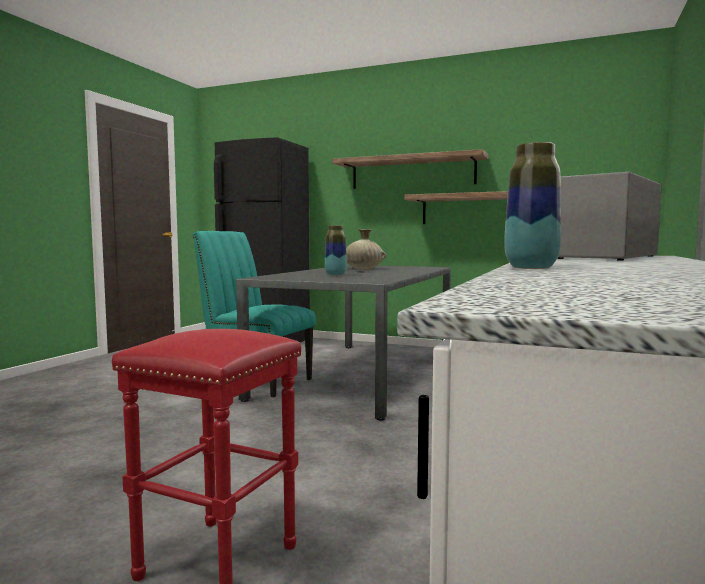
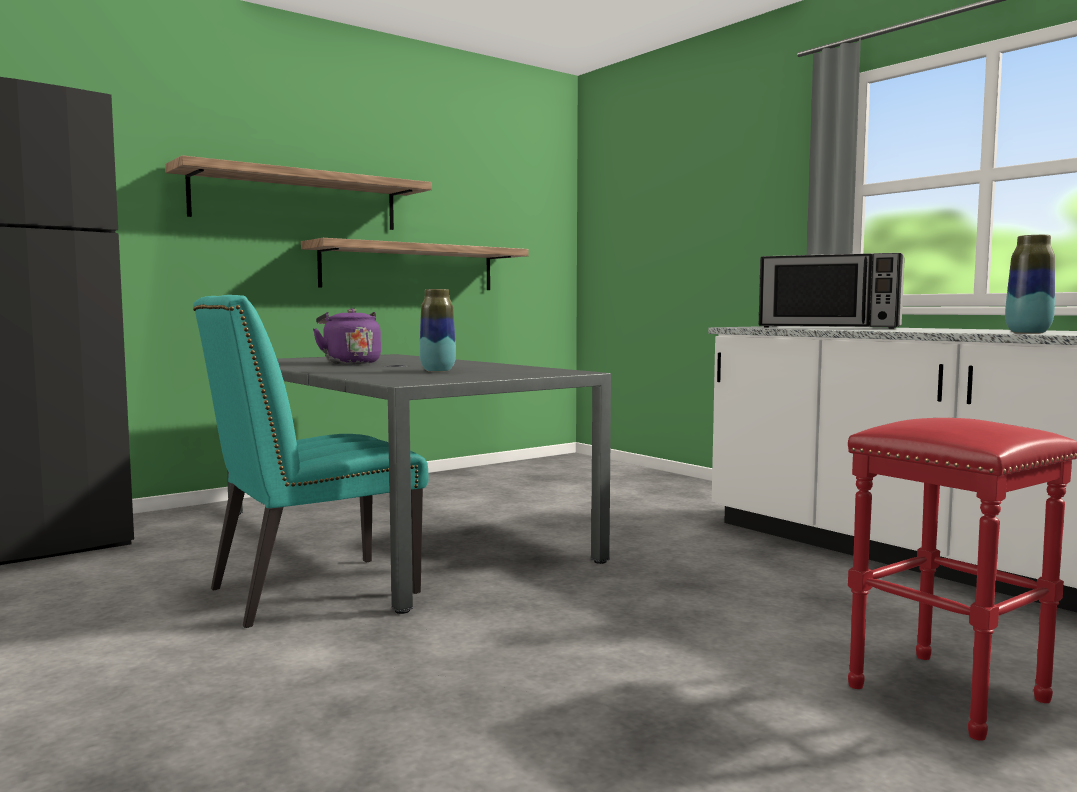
camera: 60 degrees left, 0 degrees up
beige vase [346,229,386,270] -> purple kettle [313,308,381,364]
microwave [558,172,662,261] -> microwave turned 45 degrees counterclockwise [759,253,905,329]

